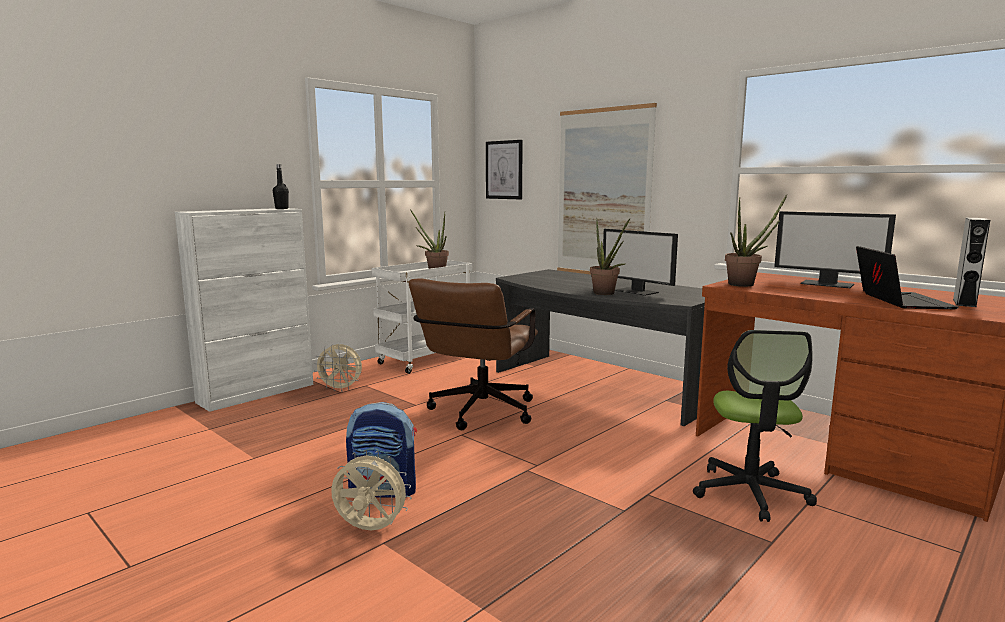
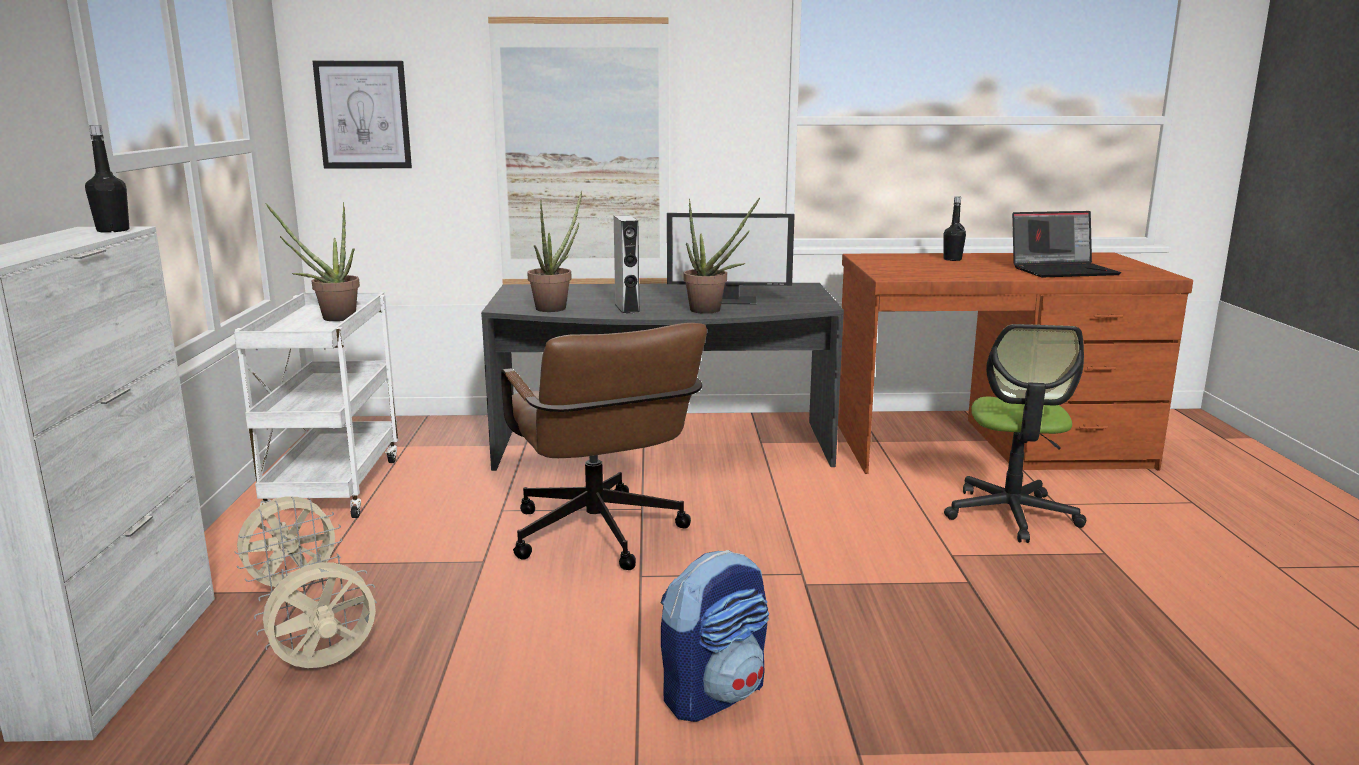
camera: 45 degrees left, 5 degrees up
beige fan [331,450,412,530] -> beige fan moved to [254,554,377,668]
office chair [693,330,817,522] -> office chair turned 45 degrees clockwise [944,324,1086,543]
potted plant [725,194,787,287] -> potted plant moved to [527,191,582,312]
monitor [774,211,896,288] -> black bottle [943,196,966,261]
laptop [856,246,958,309] -> laptop turned 120 degrees clockwise [1012,211,1121,277]
grey speaker [953,218,990,307] -> grey speaker moved to [614,215,640,314]

